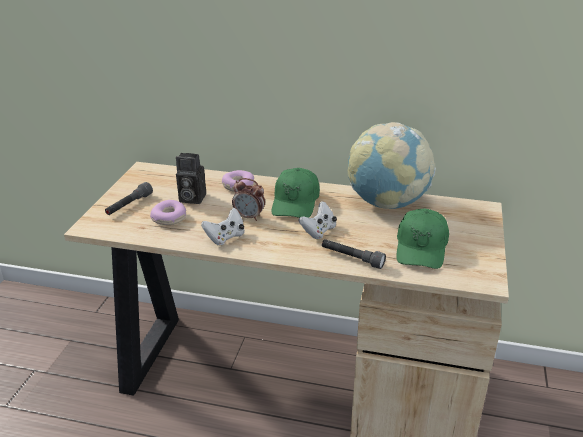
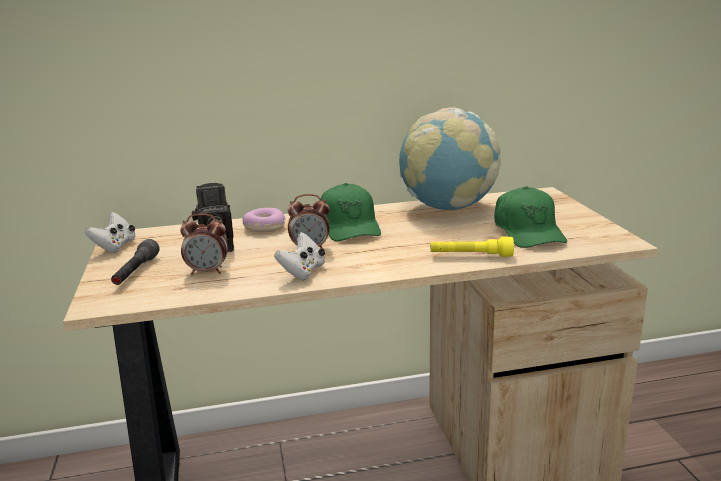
camera: 25 degrees left, 10 degrees down
donut [150,200,186,225] -> alarm clock [180,213,228,274]
white game controller [299,201,337,239] -> white game controller moved to [85,212,136,253]
grey flashlight [322,239,386,269] -> yellow flashlight [430,236,514,257]

